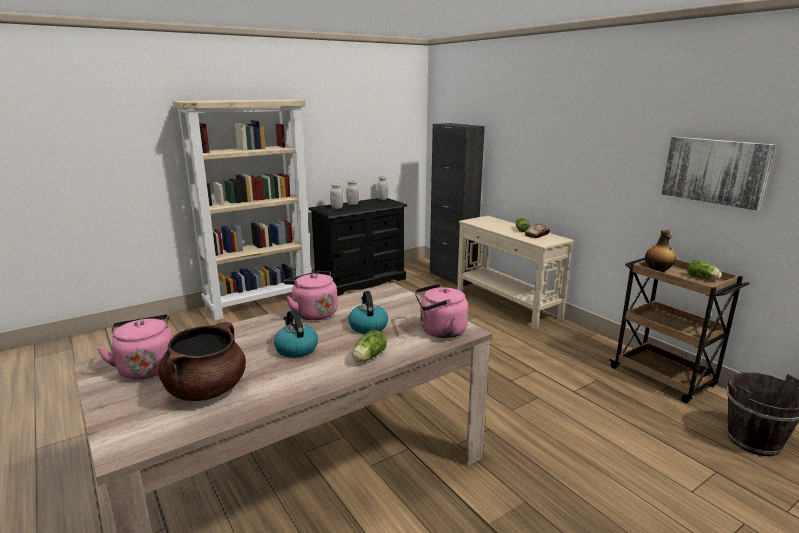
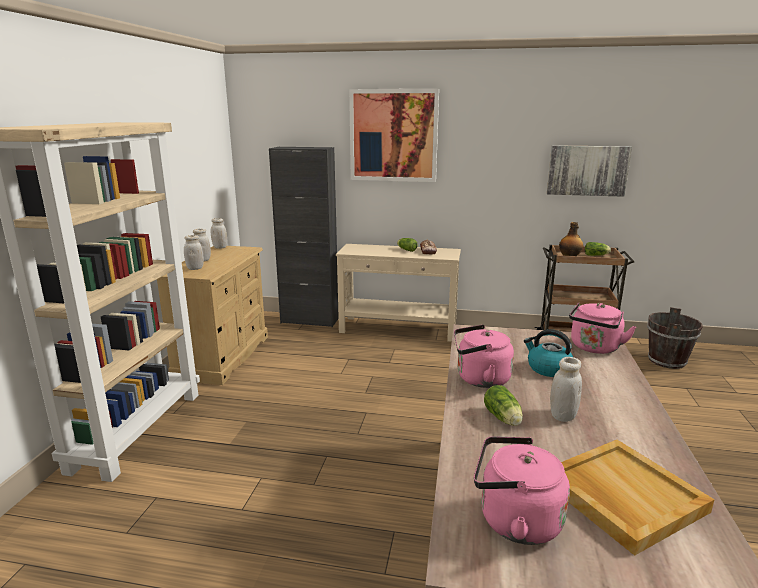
camera: 45 degrees left, 0 degrees up
brown cooking pot [158,322,246,401] -> beige tray [561,440,715,556]
kettle [274,310,318,358] -> white jar [550,357,582,422]
black dresser [309,198,407,296] -> beige dresser [156,246,268,385]
lettuce [352,330,387,362] -> lettuce moved to [484,385,523,426]
none -> picture [349,89,439,182]

